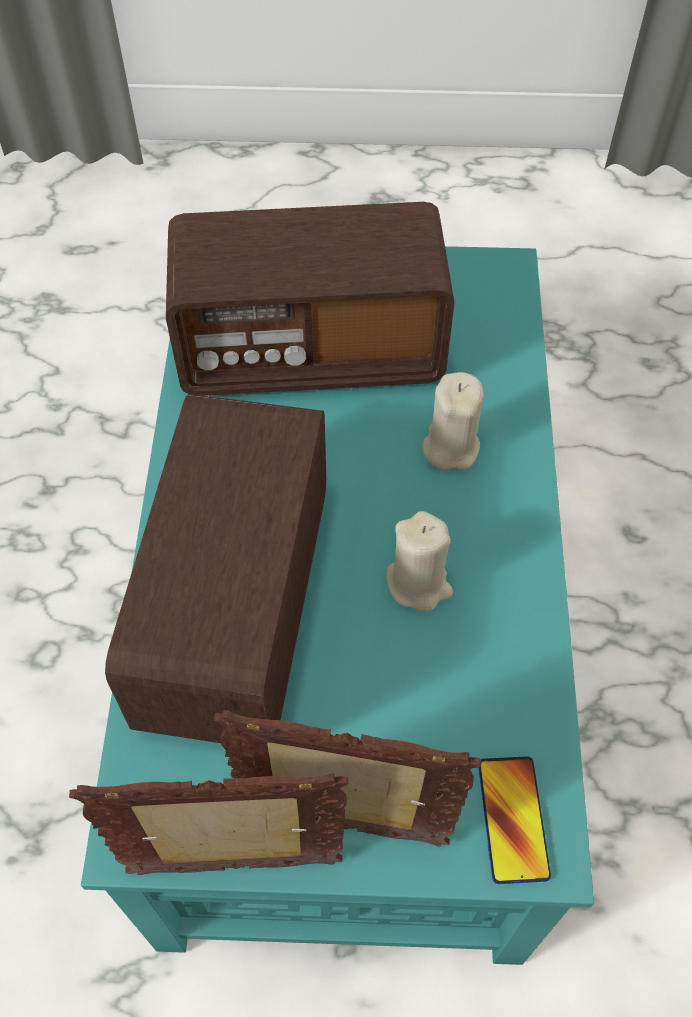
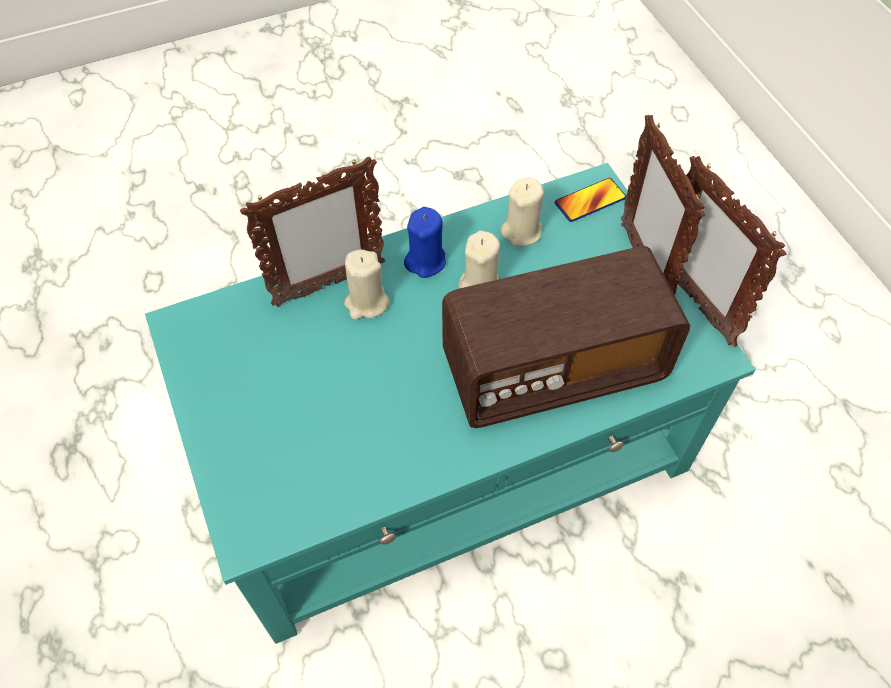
camera: 115 degrees left, 0 degrees up
radio [166,202,455,396] -> none
none -> picture frame [240,156,385,307]
none -> blue candle [404,207,446,278]
none -> beige candle [500,177,544,247]

